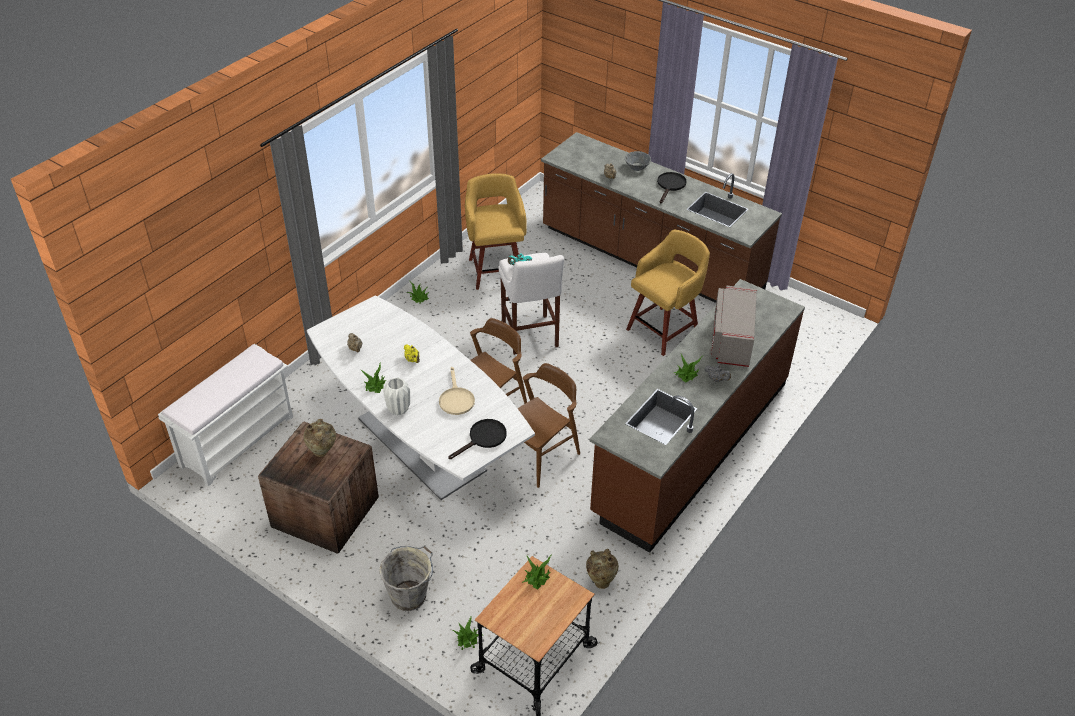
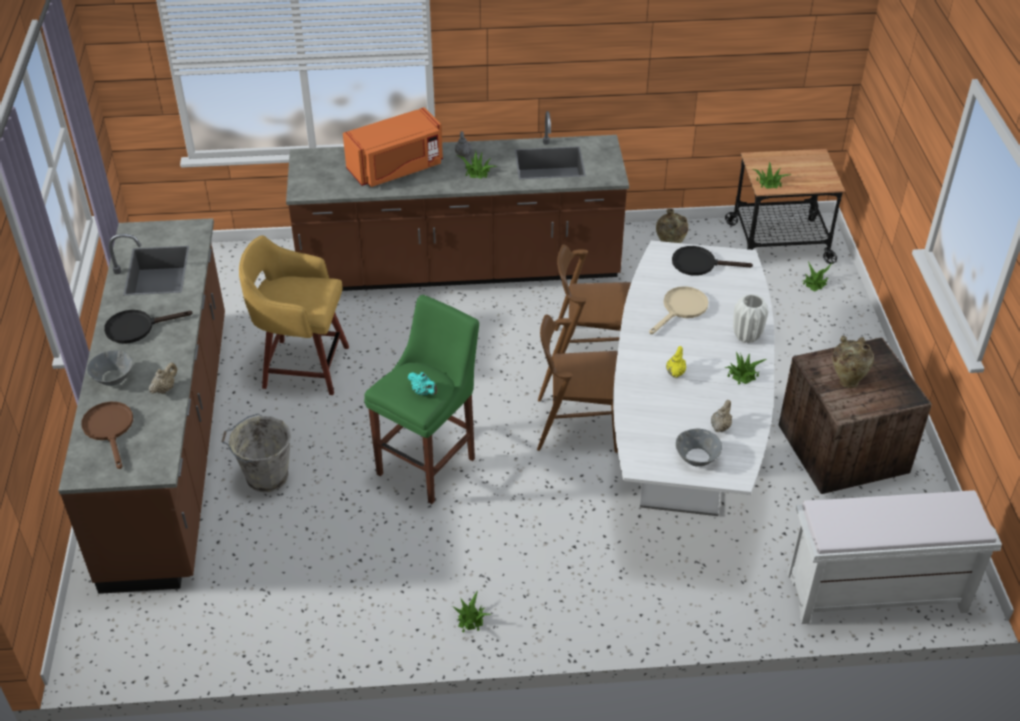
camera: 130 degrees left, 0 degrees up
grey bucket [379,546,433,611] -> grey bucket moved to [221,414,291,492]
yellow stool [465,174,527,290] -> none
white stool [498,253,564,355] -> green stool [364,295,479,504]
grey microwave [709,286,757,367] -> orange microwave [343,107,443,187]
none -> brown frying pan [81,402,133,469]
none -> grey bowl [676,428,722,467]

